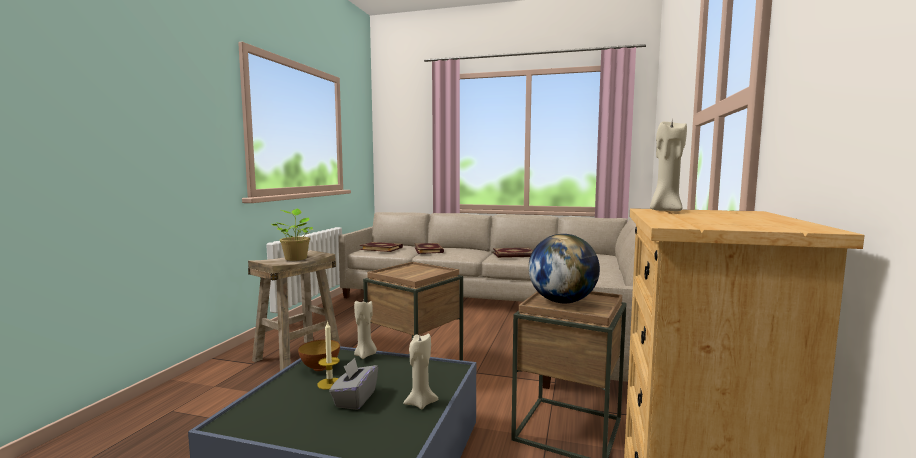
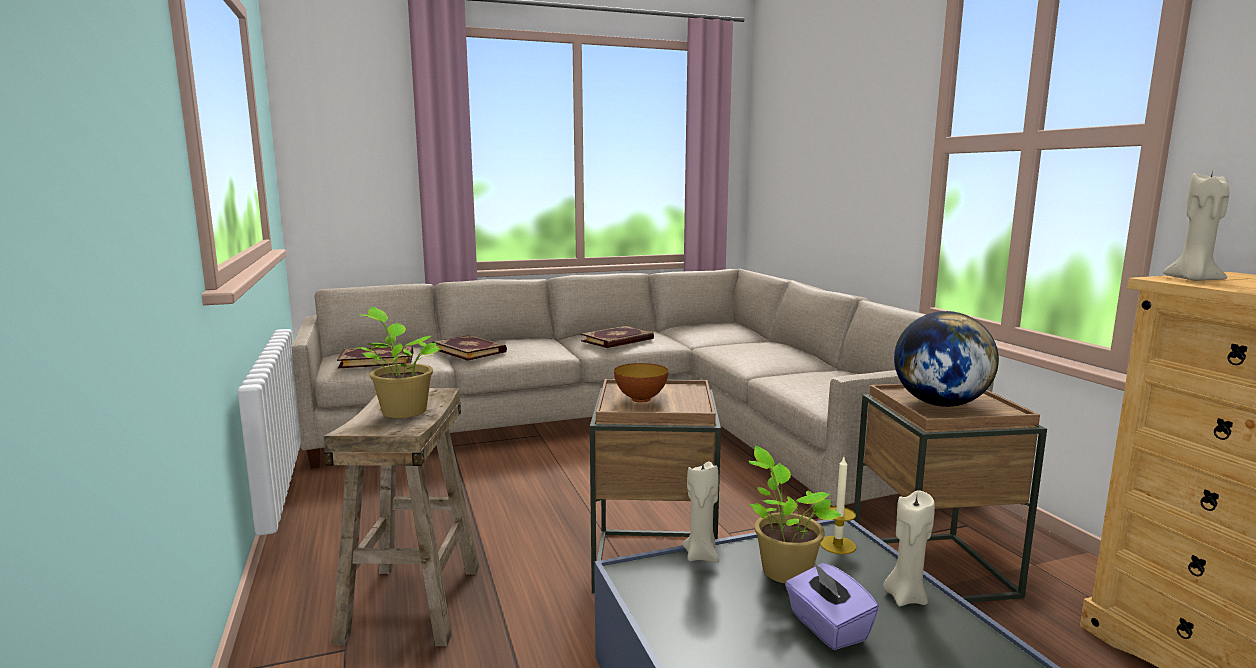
camera: 35 degrees left, 5 degrees up
bowl [298,339,340,371] -> bowl moved to [614,363,669,403]
candle [317,321,340,390] -> candle moved to [820,457,856,554]
grey tissue box [329,358,378,410] -> purple tissue box [785,562,879,650]
none -> potted plant [749,446,841,583]

